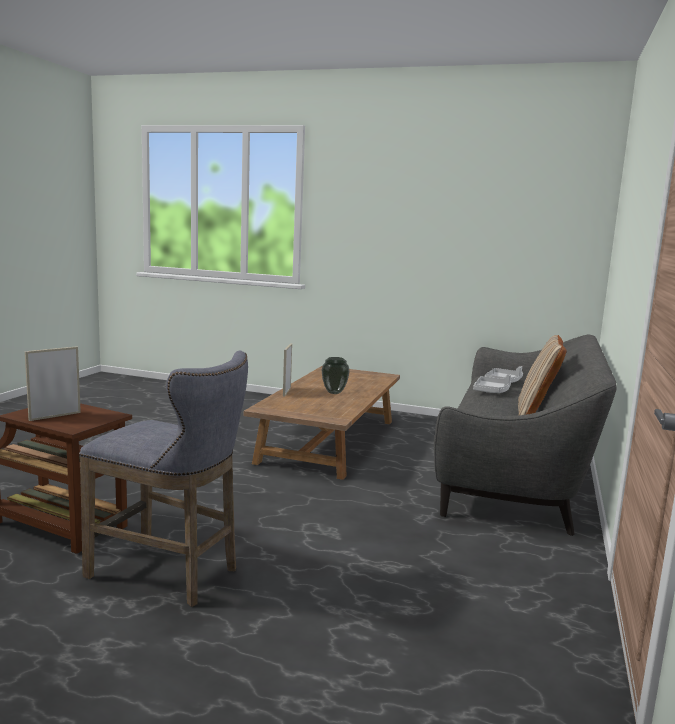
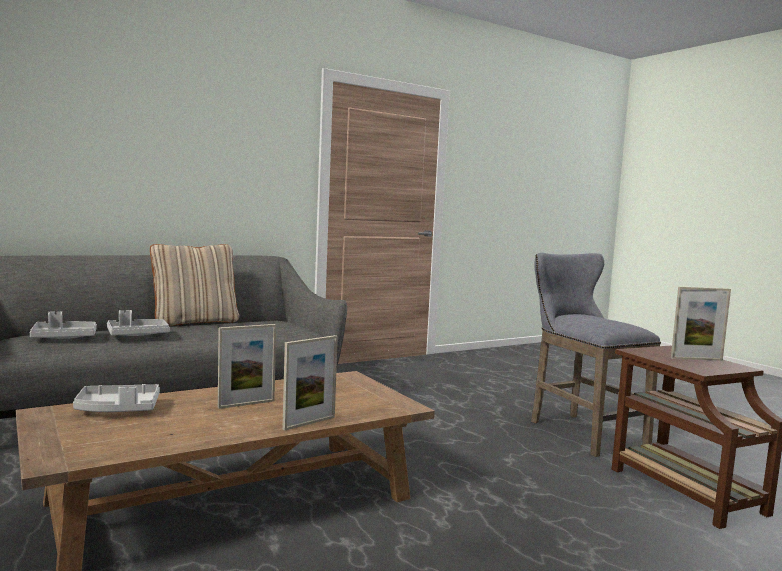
camera: 140 degrees left, 5 degrees down
vase [321,357,350,394] -> picture frame [218,324,276,409]
none -> grey tray [73,384,160,412]

